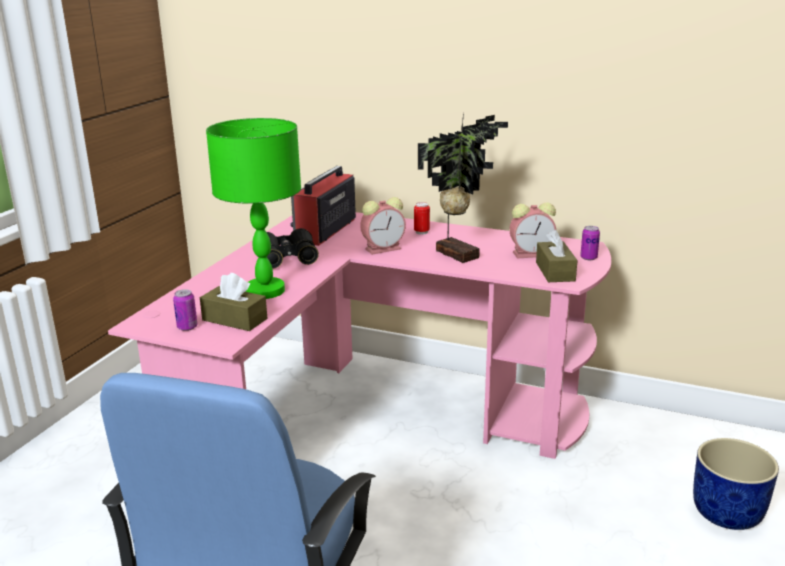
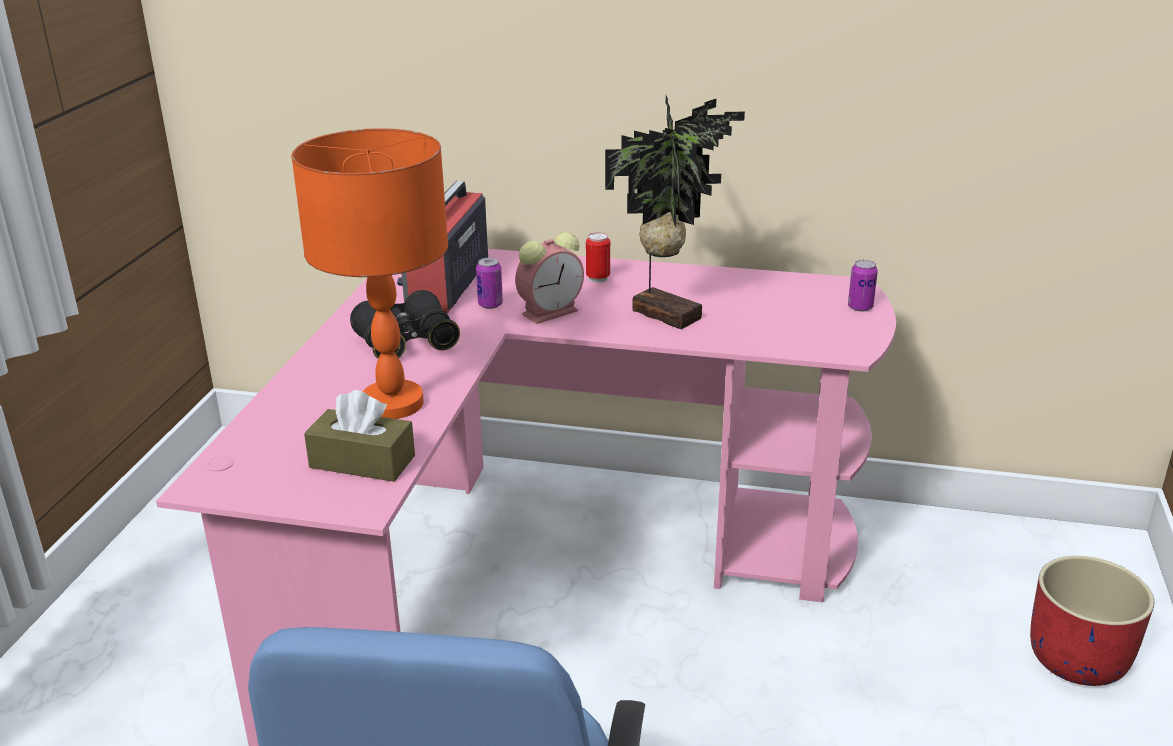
camera: 10 degrees left, 5 degrees up
can [173,289,197,331] -> can moved to [476,258,503,309]
green table lamp [206,118,301,299] -> orange table lamp [291,128,448,419]
alarm clock [510,202,556,258] -> none
brown tissue box [536,230,578,282] -> none
blue planter [693,438,779,530] -> red planter [1030,556,1154,686]

